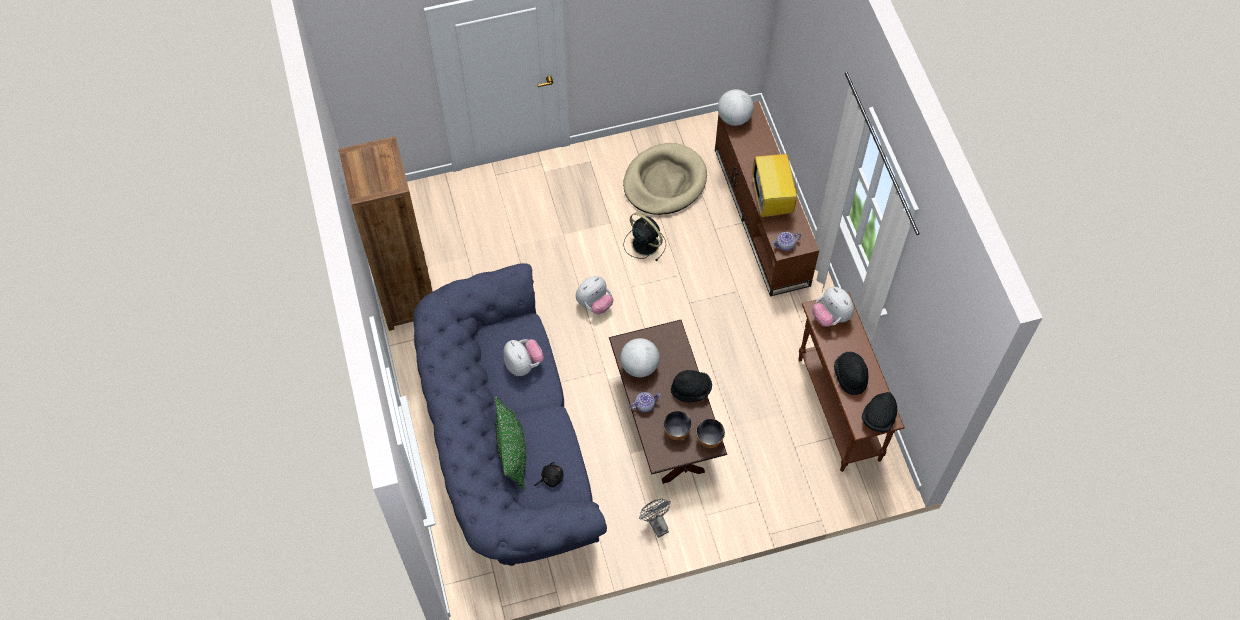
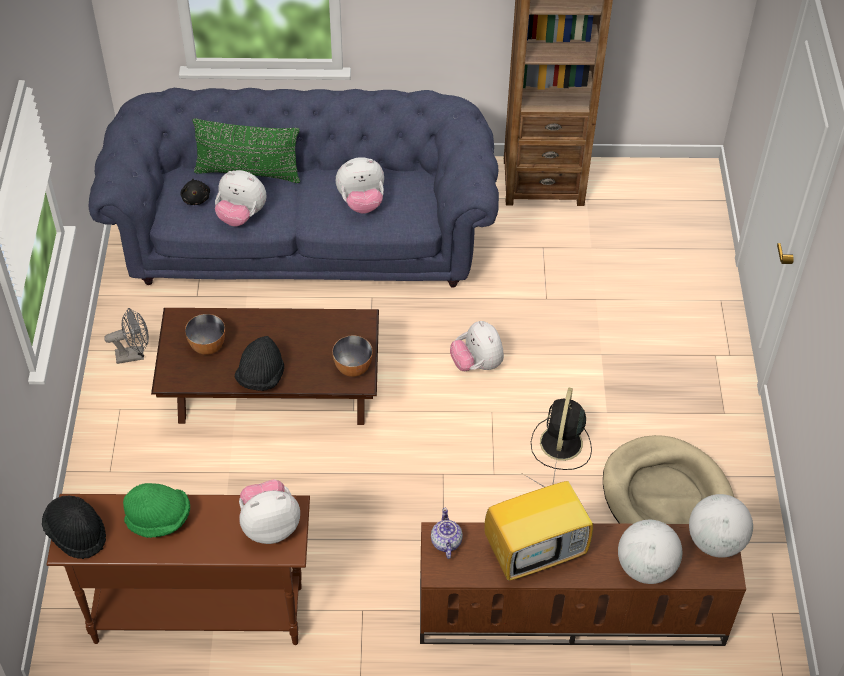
camera: 105 degrees right, 10 degrees down
globe [620,338,660,377] -> globe moved to [618,520,682,584]
black fan [623,213,666,261] -> black fan turned 135 degrees clockwise [531,387,592,470]
teapot [630,392,661,413] -> none
bowl [696,419,725,448] -> bowl moved to [332,335,373,377]
television [752,154,800,217] -> television turned 150 degrees clockwise [484,453,593,581]
black hat [834,352,869,395] -> green hat [123,483,190,538]
none -> plush toy [215,170,266,227]

